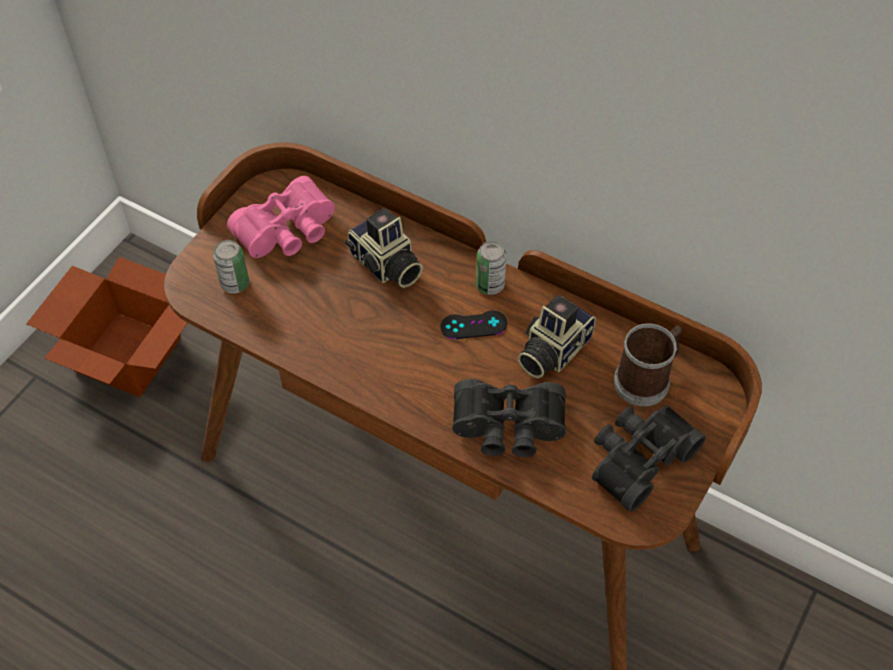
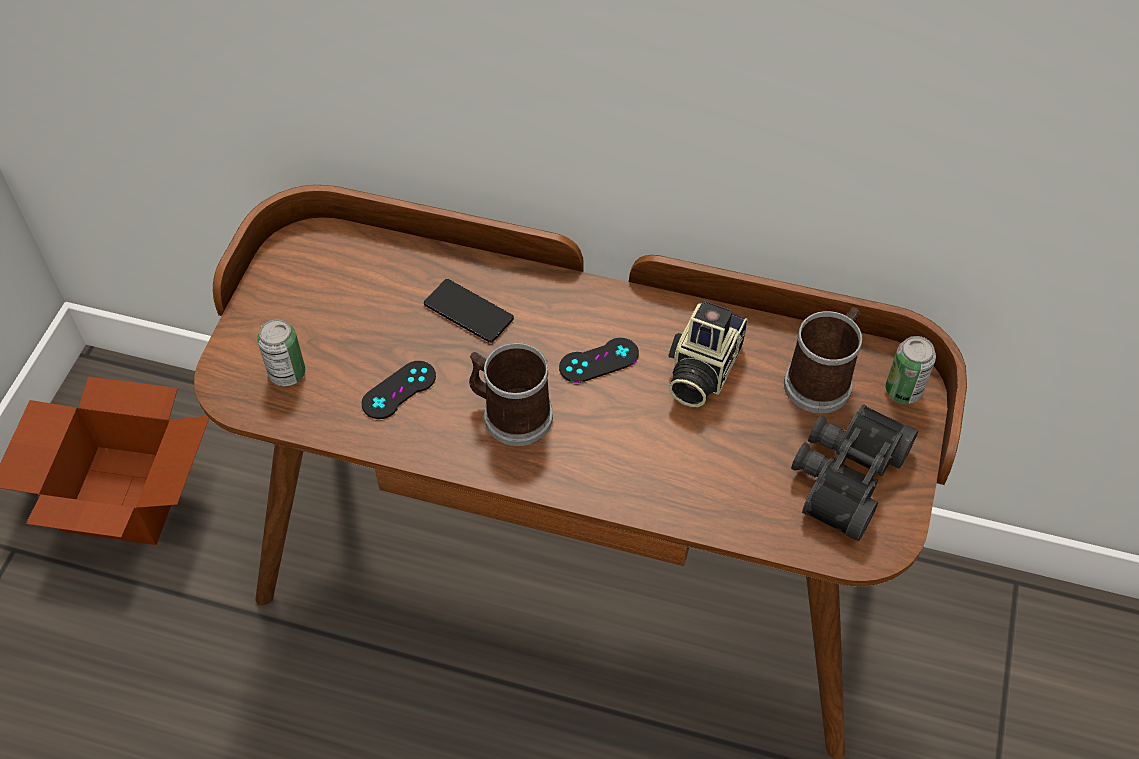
camera: 15 degrees left, 0 degrees up
pink binoculars [227,176,335,258] -> none
camera [345,208,423,288] -> phone [424,279,514,343]
black binoculars [452,379,566,457] -> none
can [476,241,507,295] -> can moved to [885,336,936,404]
none -> black game controller [361,361,436,419]
none -> mug [469,343,553,446]

